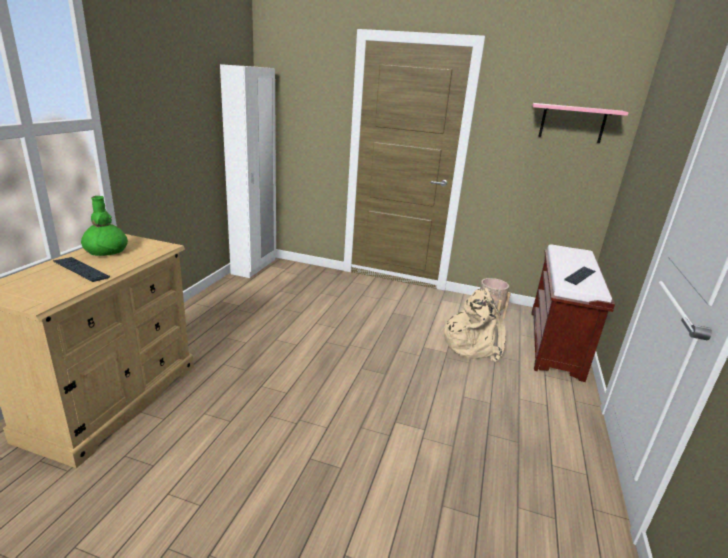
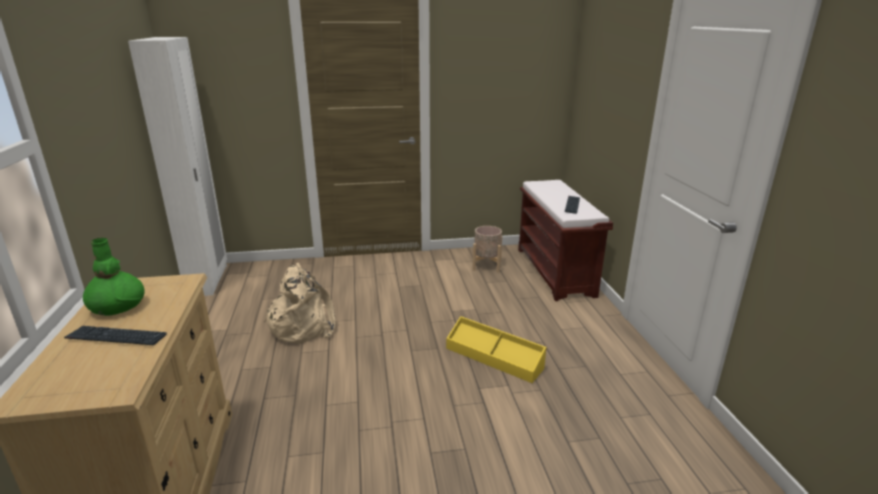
camera: 25 degrees left, 0 degrees up
beige backpack [441,288,506,362] -> beige backpack moved to [263,263,336,344]
pink shelf [533,103,629,143] -> none
none -> yellow storage box [446,316,547,383]

